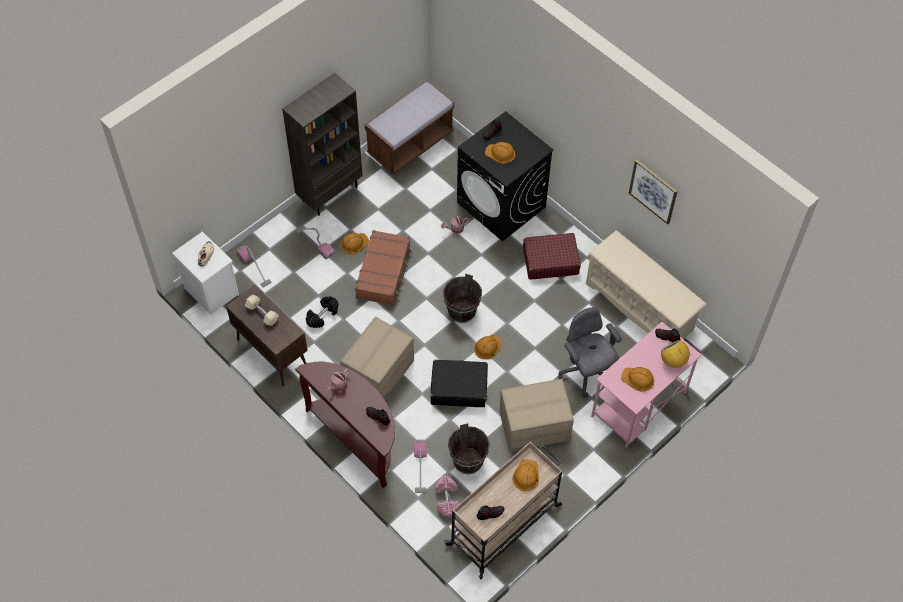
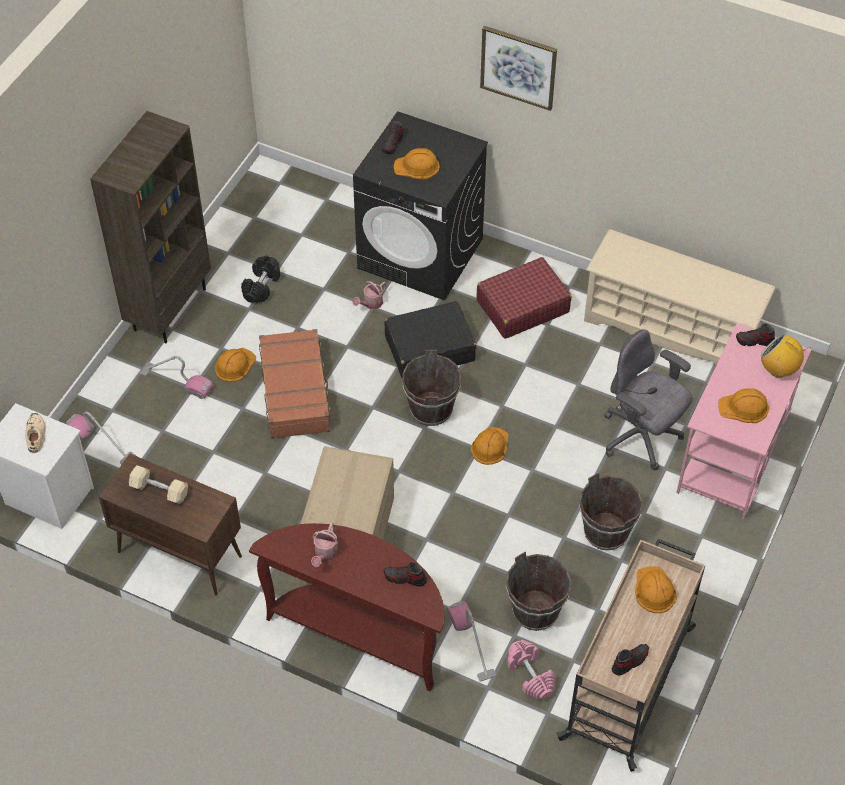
camera: 20 degrees left, 5 degrees down
black dumbbell [306,296,339,328] -> black dumbbell moved to [241,255,280,303]
brown bench [365,80,454,175] -> none
black suitcase [431,360,488,407] -> black suitcase moved to [385,301,476,379]
cardboard box [499,379,574,452] -> brown bucket [579,473,643,550]
picture [629,160,678,225] -> picture moved to [480,26,557,111]

